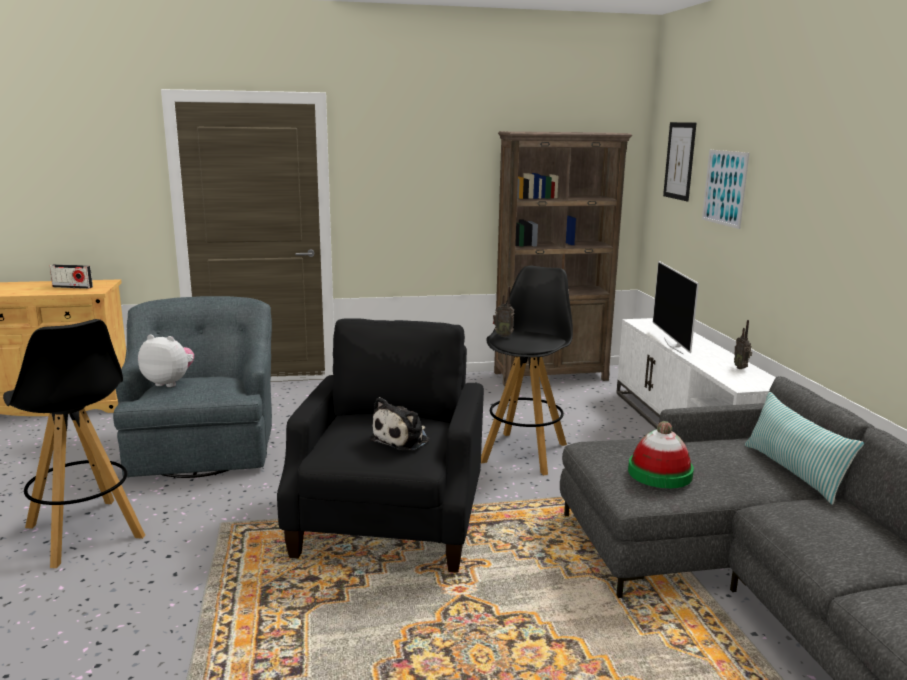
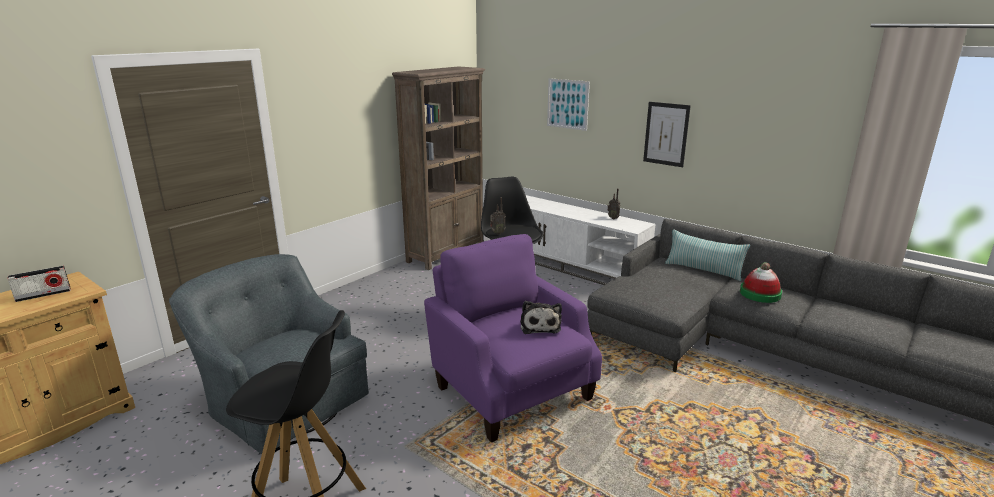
camera: 40 degrees left, 5 degrees up
plush toy [138,335,194,387] -> none
black armchair [277,318,484,573] -> purple armchair [424,234,602,443]
hat [628,421,694,488] -> hat moved to [740,262,782,303]
television [653,261,699,354] -> none
picture [663,122,696,201] -> picture moved to [643,102,691,167]

